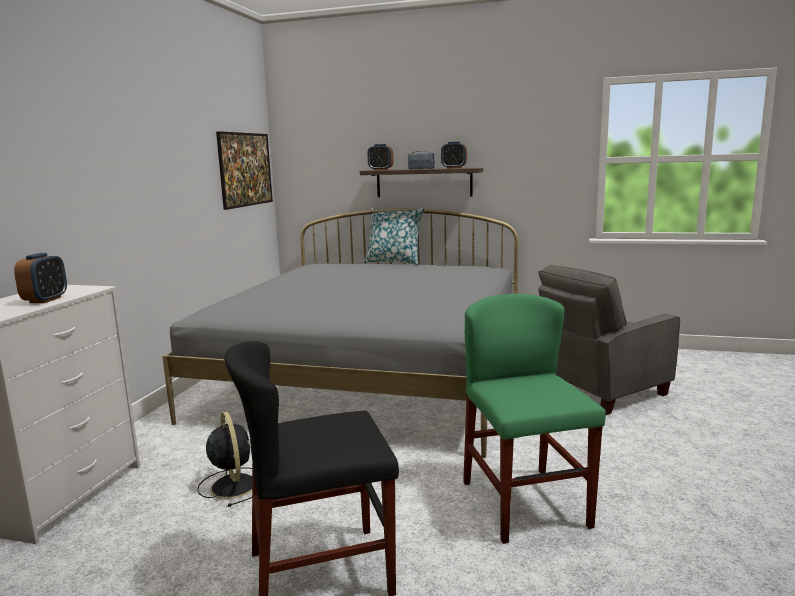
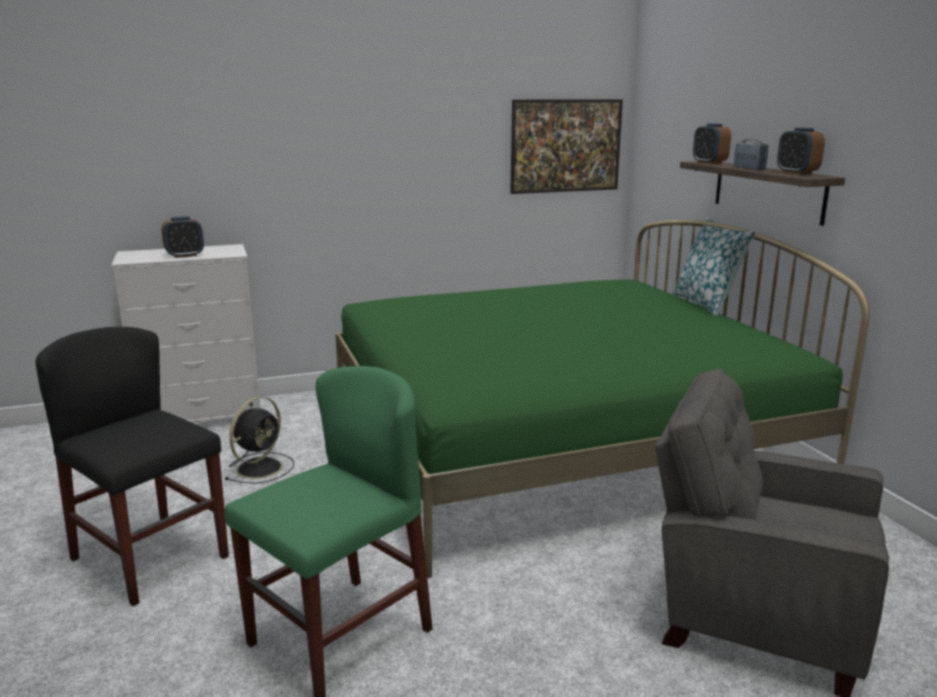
camera: 55 degrees right, 5 degrees up
grey bed [162,209,518,458] -> green bed [335,220,870,578]

